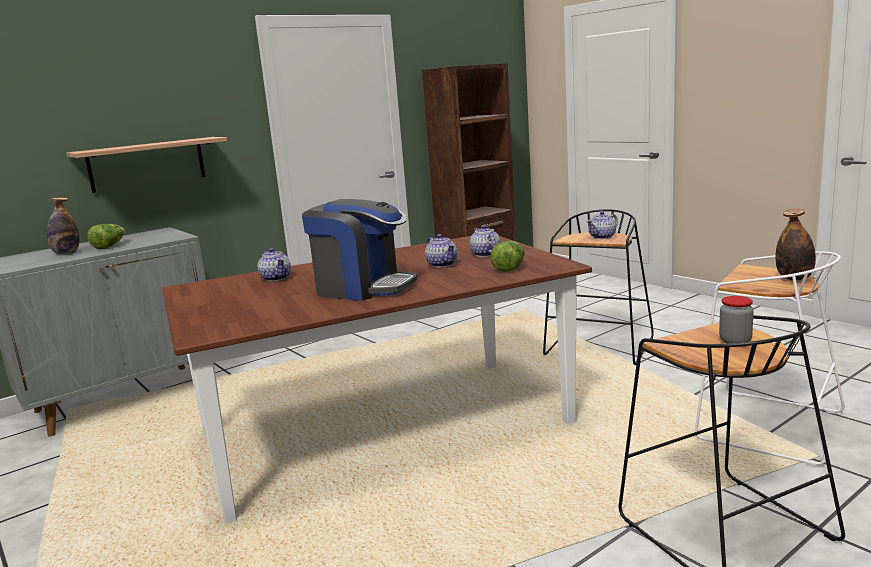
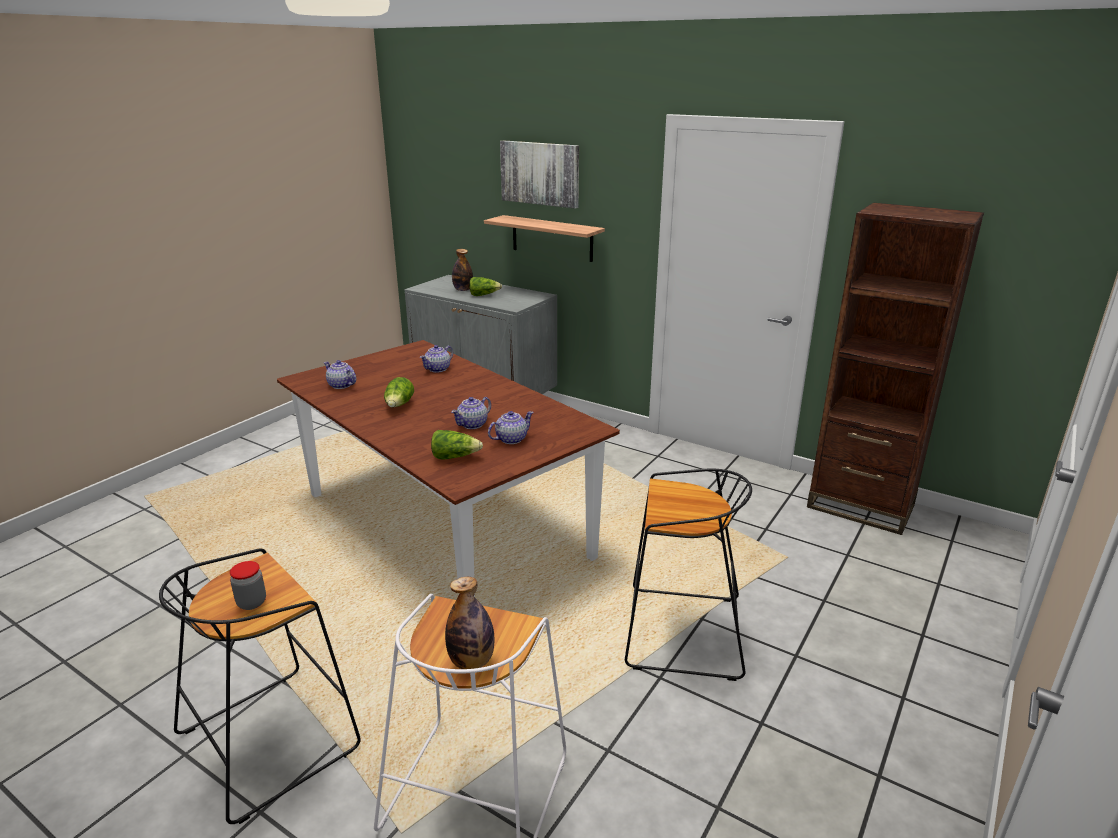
camera: 70 degrees right, 10 degrees up
coffee machine [302,199,417,301] -> lettuce [384,377,414,407]
teapot [586,211,618,239] -> teapot moved to [324,360,356,389]
none -> picture [500,140,579,209]

